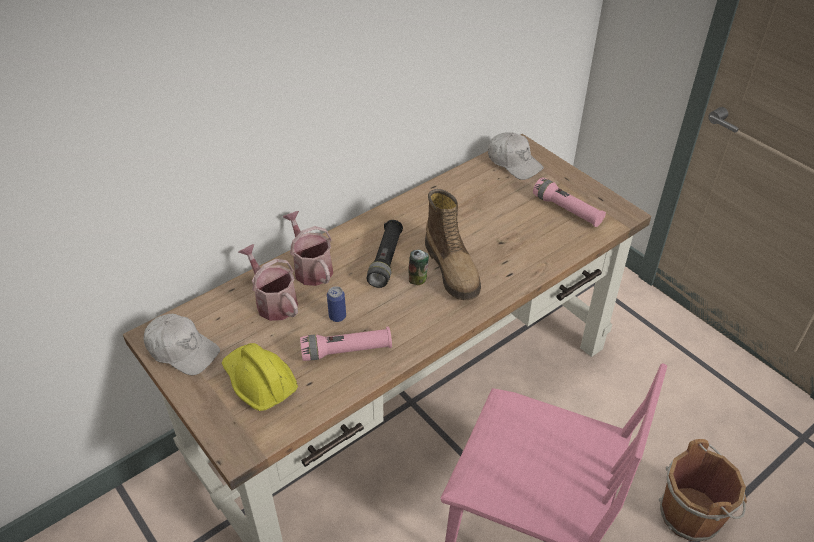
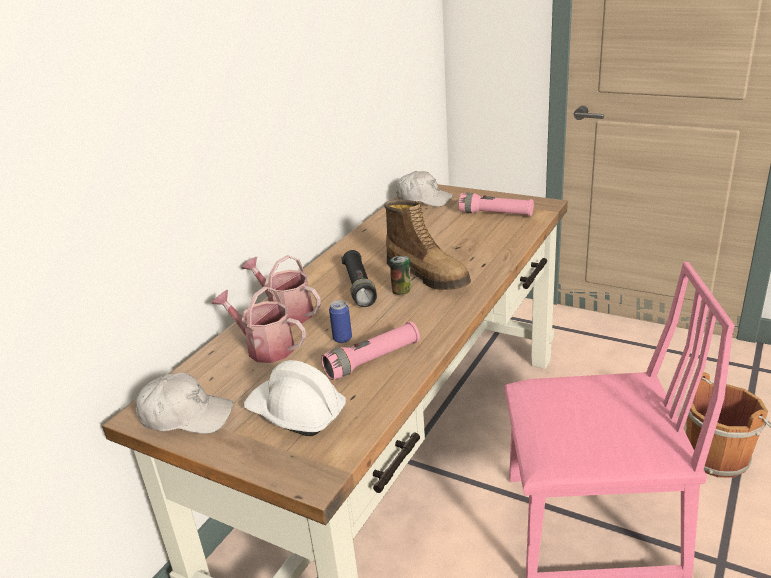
camera: 20 degrees left, 15 degrees down
yellow hard hat [222,343,298,411] -> white hard hat [244,360,346,436]

